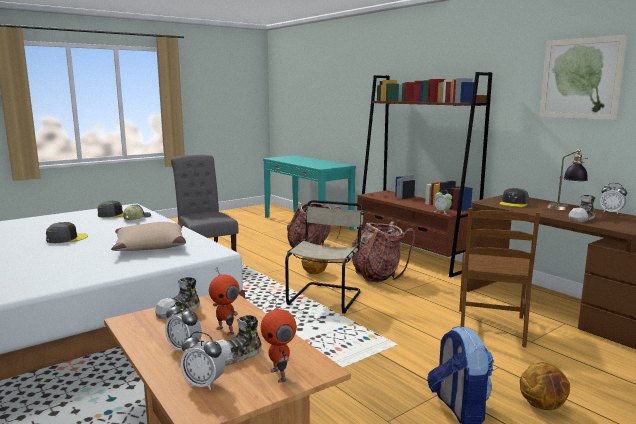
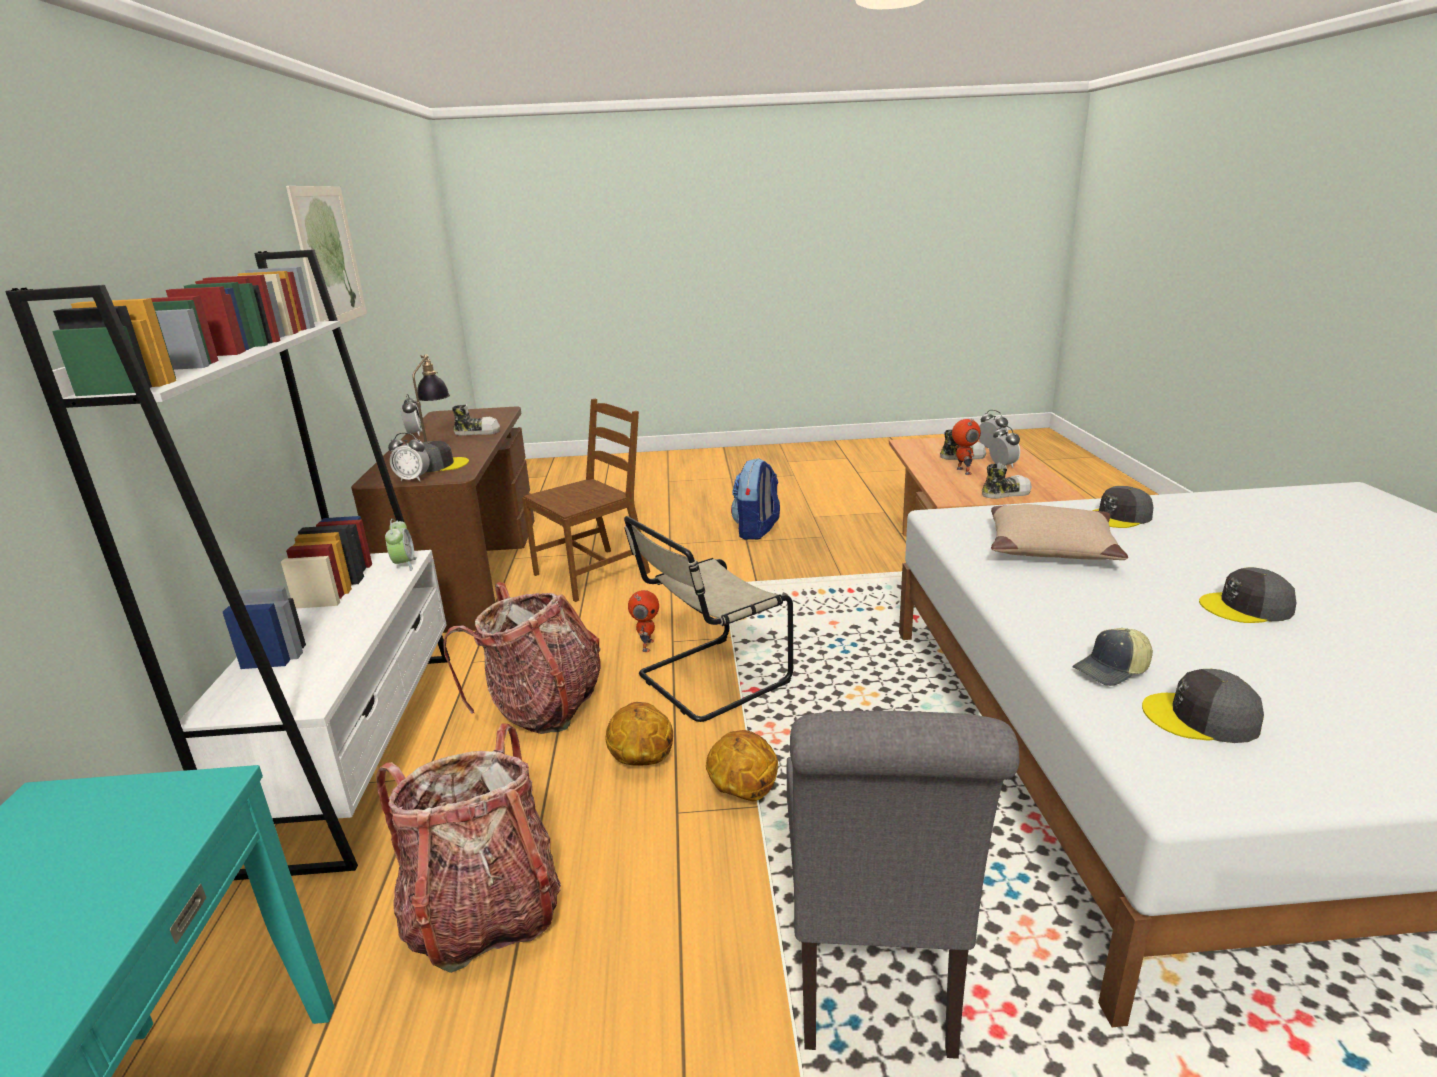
camera: 145 degrees left, 10 degrees up
toy robot [261,298,297,383] -> toy robot moved to [628,590,659,652]
brown bookcase [357,72,492,277] -> white bookcase [5,249,450,880]
basketball [520,362,570,410] -> basketball moved to [706,730,778,801]
none -> alarm clock [388,433,430,481]
none -> grey cap [1091,486,1153,528]

